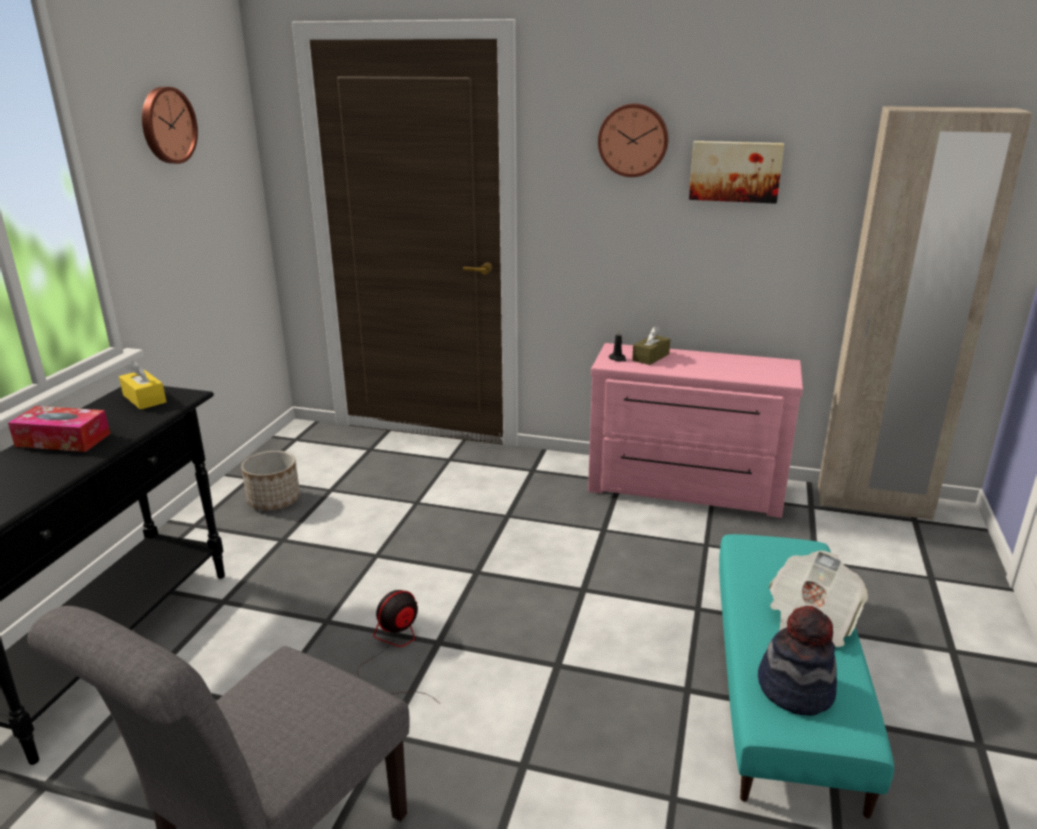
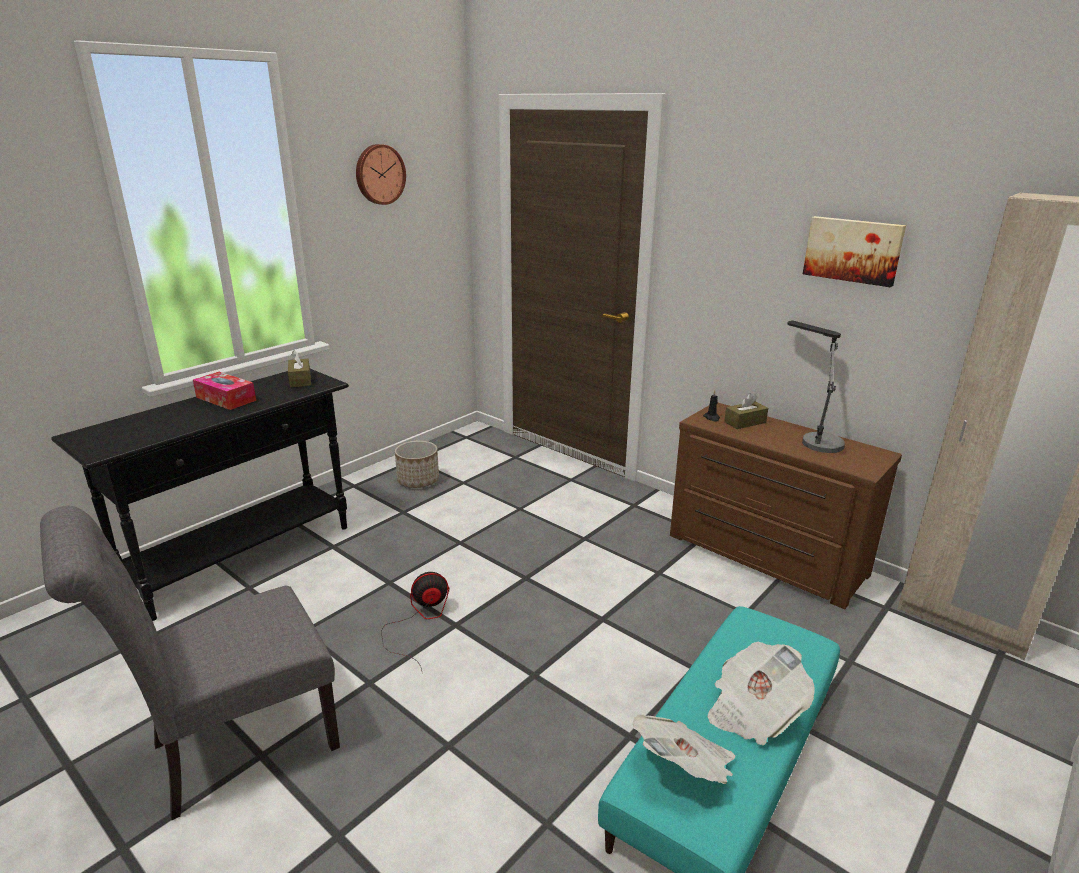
camera: 25 degrees right, 0 degrees up
yellow tissue box [119,360,166,410] -> brown tissue box [288,350,311,387]
pink dresser [588,343,803,518] -> brown dresser [670,403,902,609]
wall clock [598,103,669,177] -> none
hat [758,606,837,716] -> newspaper [632,715,735,784]
none -> table lamp [787,321,845,453]

